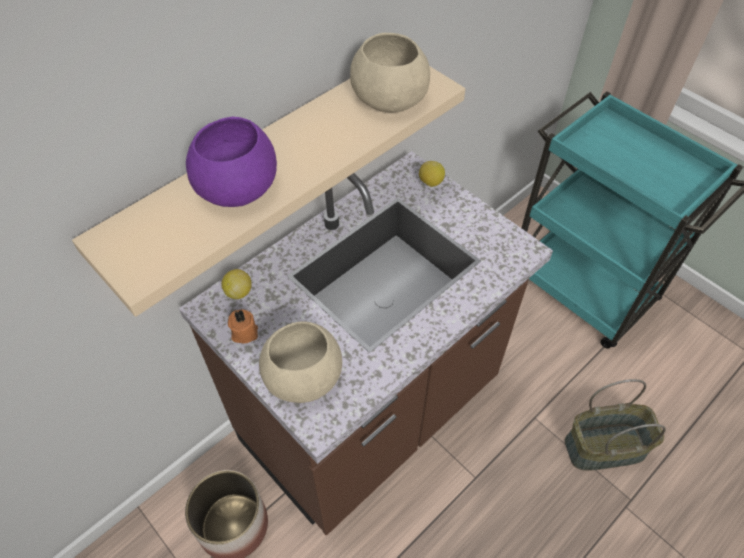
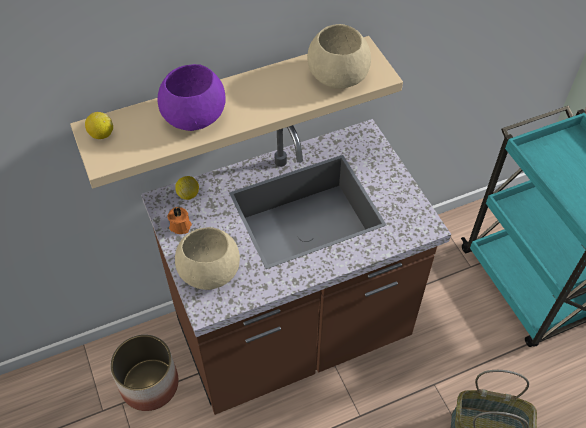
camera: 20 degrees right, 0 degrees up
lemon [419,161,445,187] -> lemon moved to [85,112,113,139]

